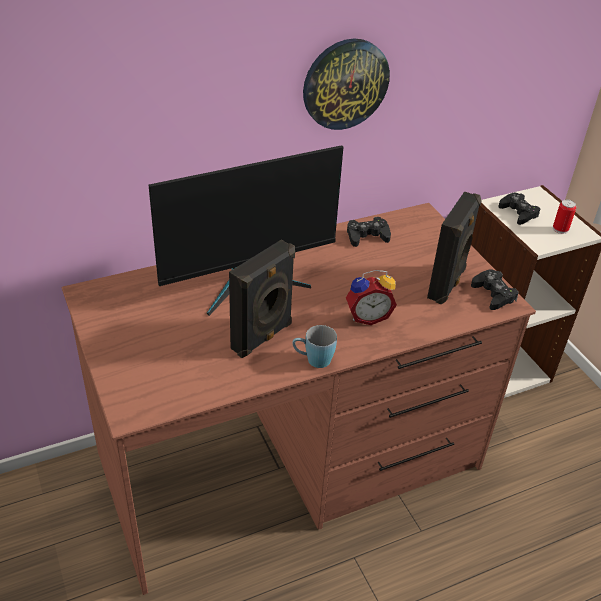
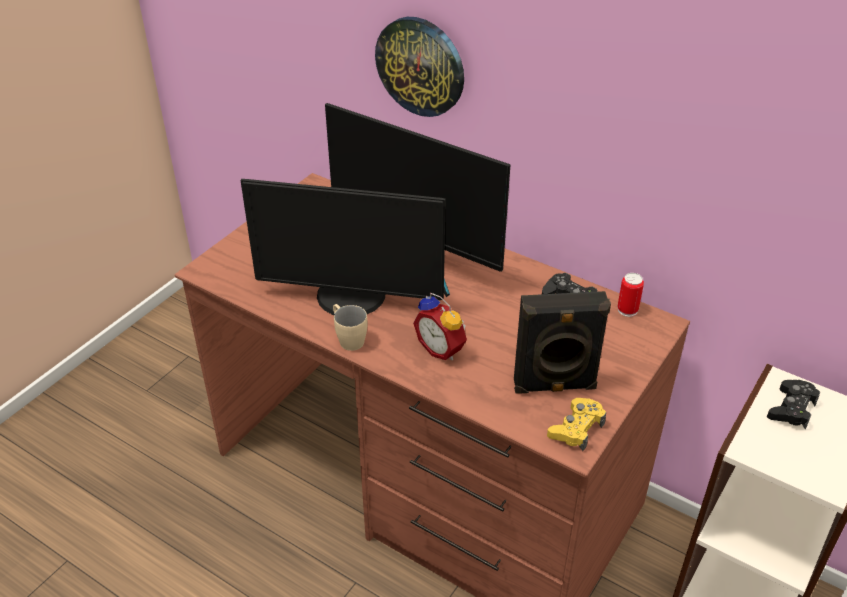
camera: 60 degrees right, 0 degrees up
black speaker [229,240,295,358] -> monitor [241,179,446,315]
blue mug [292,325,337,368] -> beige mug [333,304,367,351]
wall clock [303,38,390,130] -> wall clock moved to [375,17,464,117]
black game controller [471,270,519,310] -> yellow game controller [547,398,606,451]
can [553,200,576,234] -> can moved to [617,273,644,317]

